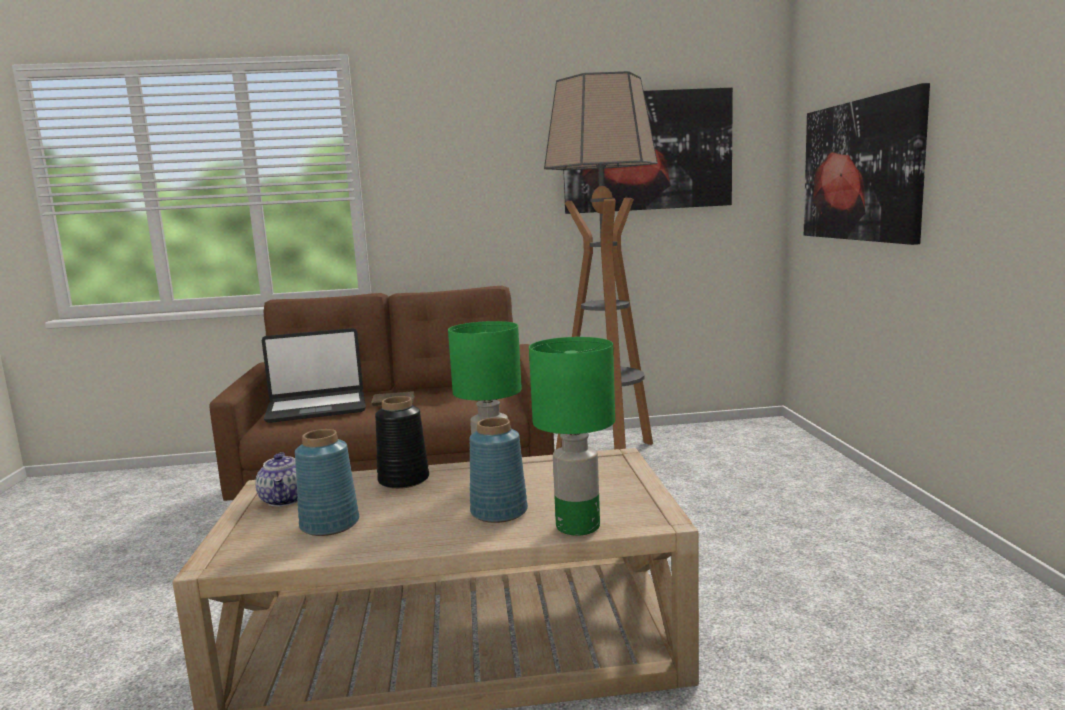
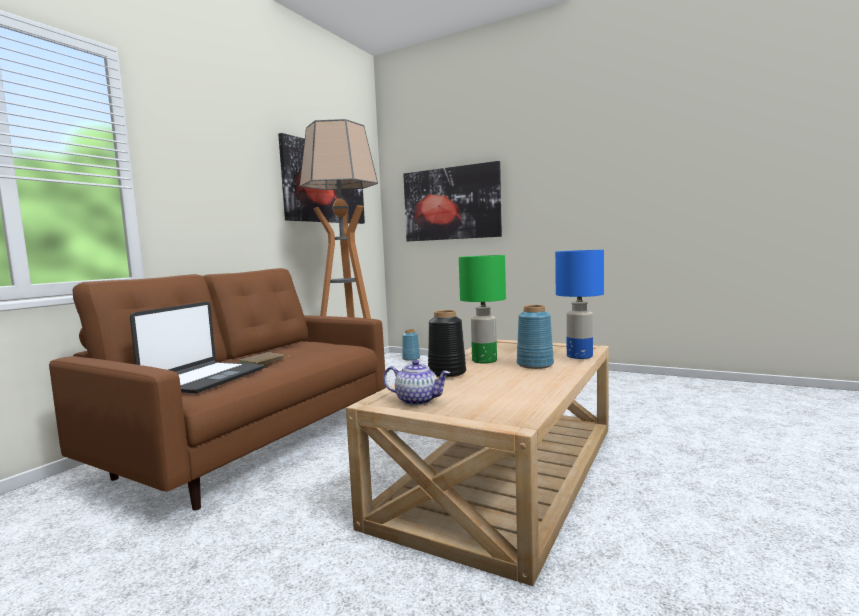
camera: 55 degrees left, 5 degrees down
blue vase [295,429,359,536] -> blue vase moved to [402,329,420,361]
green table lamp [529,337,615,536] -> blue table lamp [555,250,604,359]

